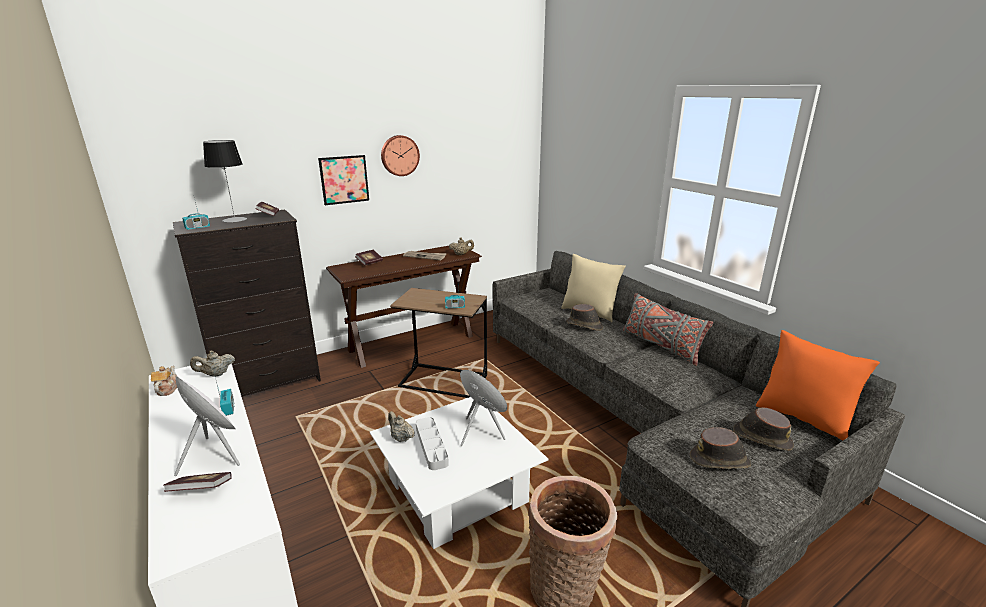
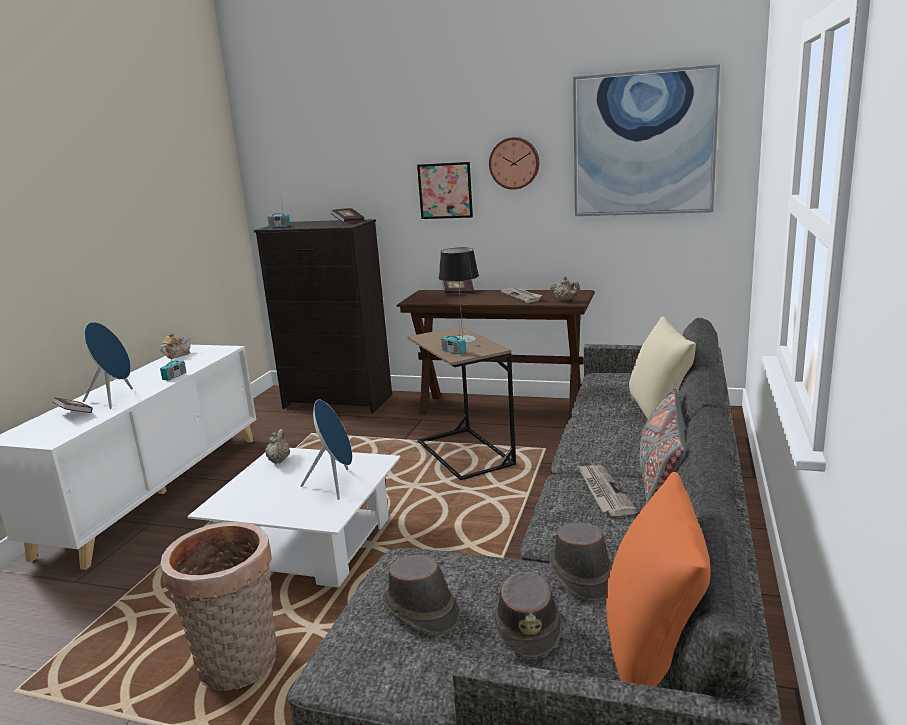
camera: 50 degrees right, 5 degrees down
white speaker [174,376,240,476] -> blue speaker [83,322,133,409]
beige teapot [190,351,235,377] -> none
table lamp [203,140,247,223] -> table lamp moved to [439,247,479,343]
grey tray [416,417,449,470] -> none
brown hat [567,304,603,331] -> brown hat moved to [549,522,612,602]
none -> picture [573,64,720,216]
none -> newspaper [578,465,638,516]

